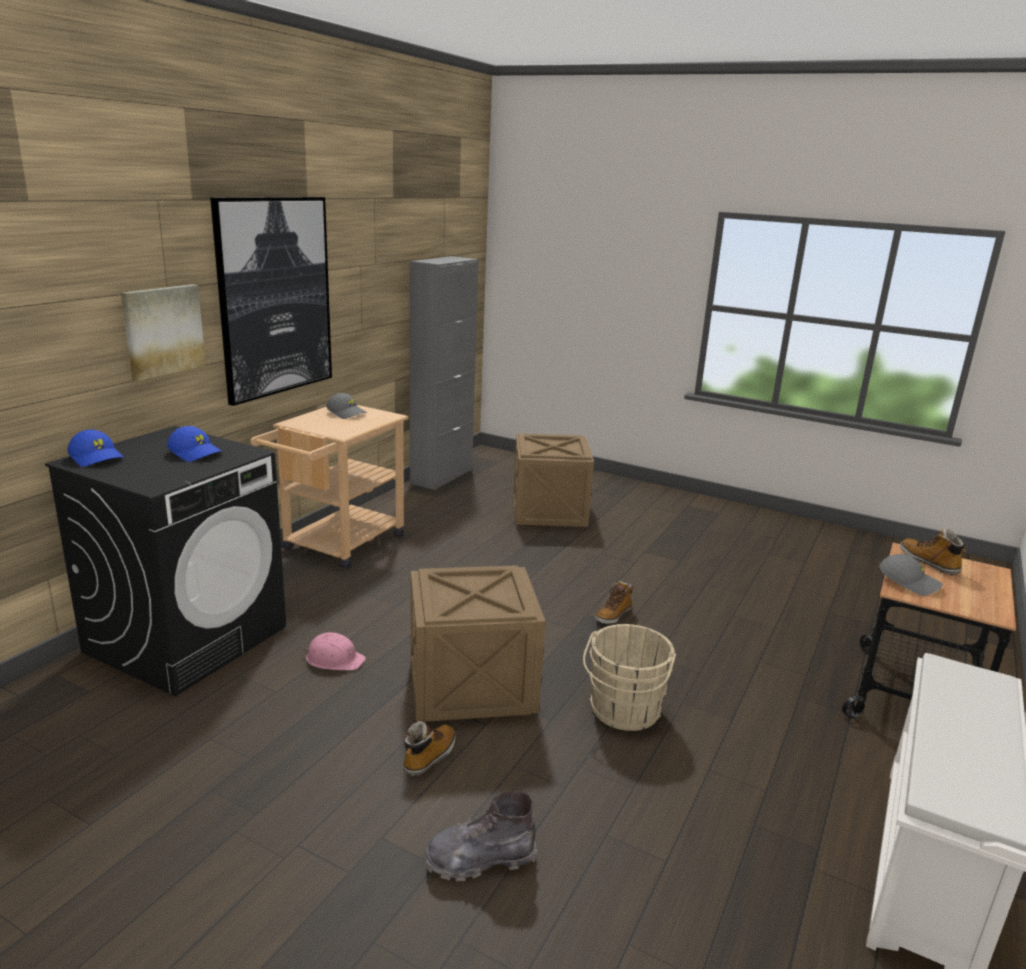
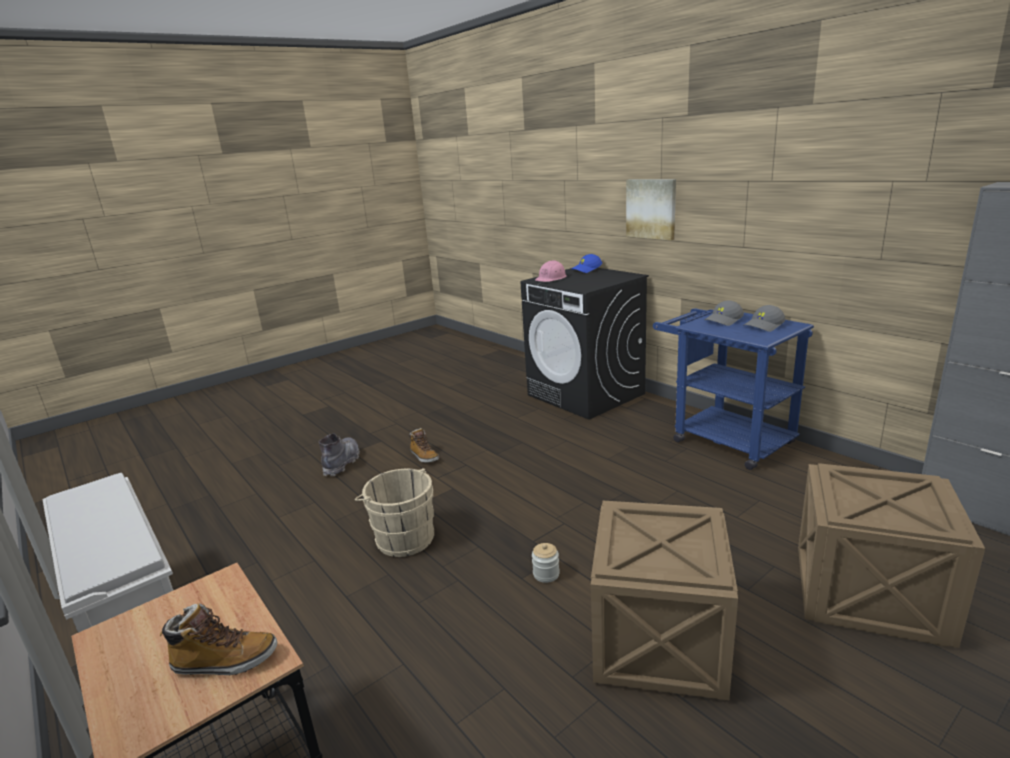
camera: 115 degrees right, 0 degrees up
blue cap [167,426,223,462] -> none
picture [210,197,332,406] -> none
beige cart [250,405,408,570] -> blue cart [653,308,814,470]
pink hard hat [303,632,366,670] -> pink hard hat moved to [535,260,567,282]
crate [411,565,546,722] -> crate moved to [591,501,738,700]
boot [595,581,633,624] -> jar [532,543,560,583]
grey cap [879,554,943,596] -> grey cap moved to [704,300,744,326]

